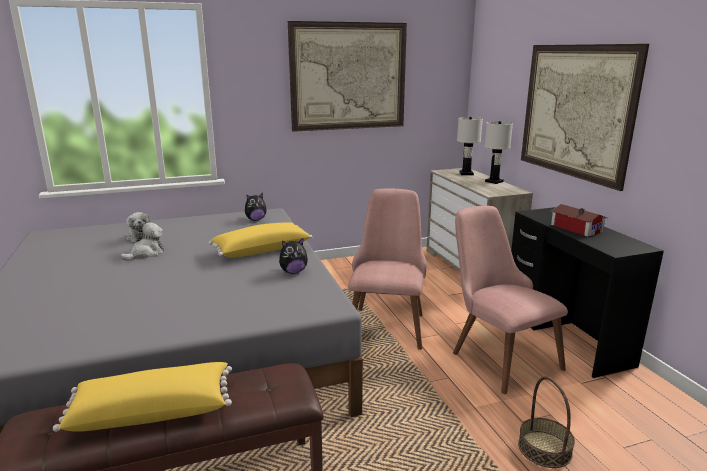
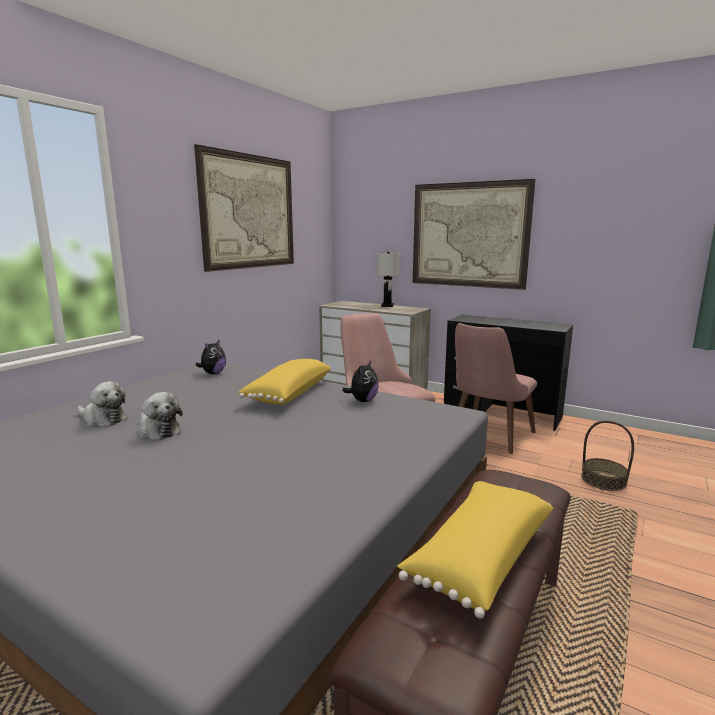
camera: 40 degrees left, 5 degrees down
plush toy [120,222,164,260] -> plush toy turned 135 degrees clockwise [139,392,183,440]
pink chair [453,206,568,394] -> pink chair turned 75 degrees counterclockwise [455,323,537,454]
white table lamp [457,117,483,175] -> none
toy house [551,204,607,237] -> none

